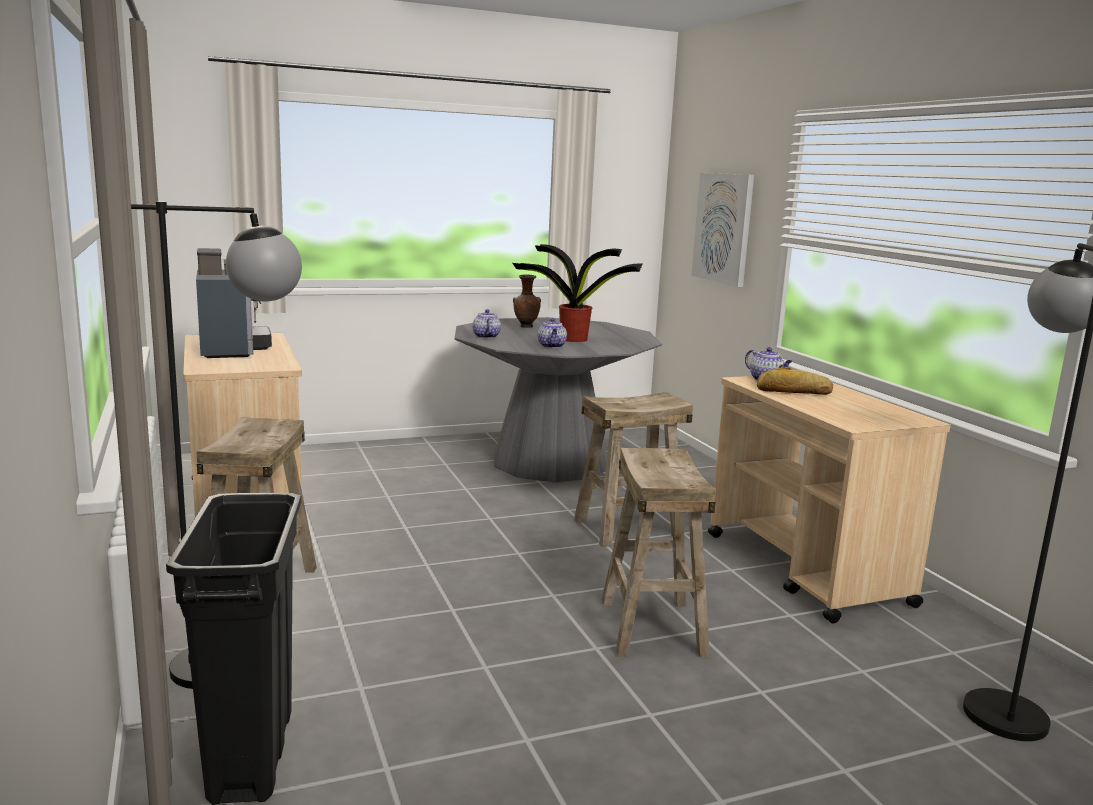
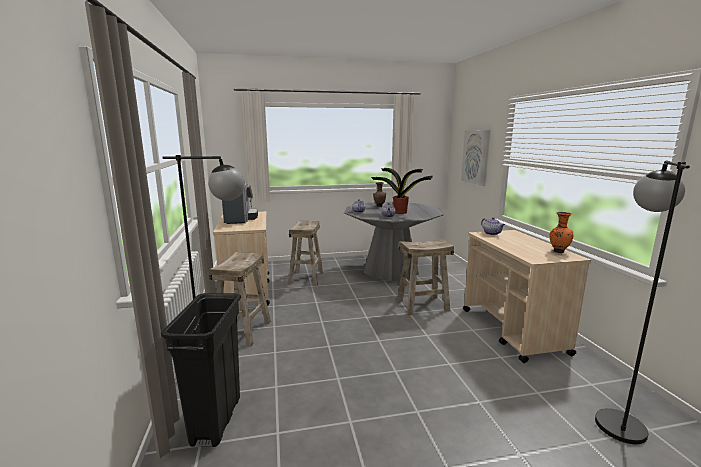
camera: 10 degrees right, 0 degrees up
beige stool [601,448,716,658] -> beige stool moved to [288,221,323,286]
bread [757,367,833,395] -> none
none -> orange vase [550,212,574,253]

